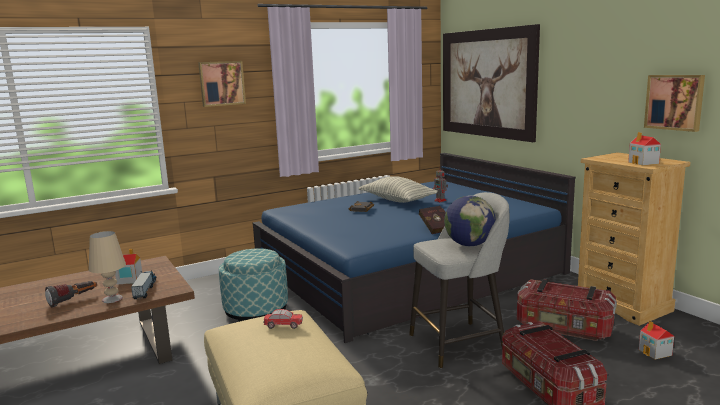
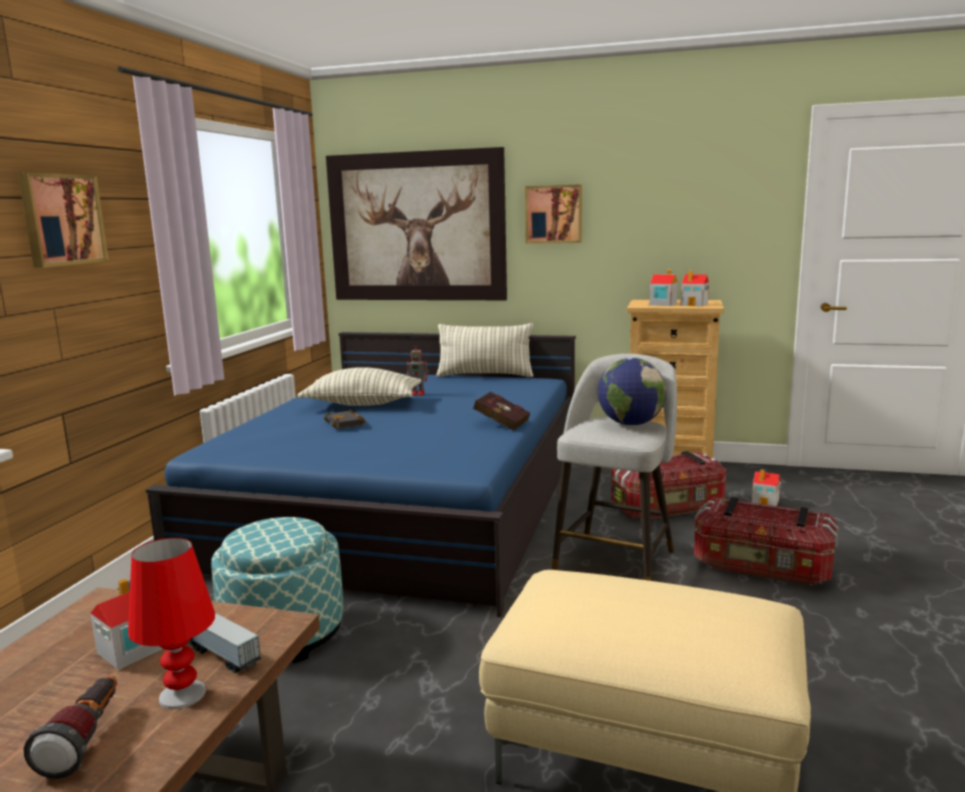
camera: 45 degrees left, 0 degrees up
beige table lamp [89,231,126,303] -> red table lamp [128,537,215,709]
toy car [263,309,303,329] -> none
picture [644,75,705,132] -> picture moved to [525,184,582,244]
none -> pillow [436,323,534,377]
none -> toy house [650,270,678,306]

